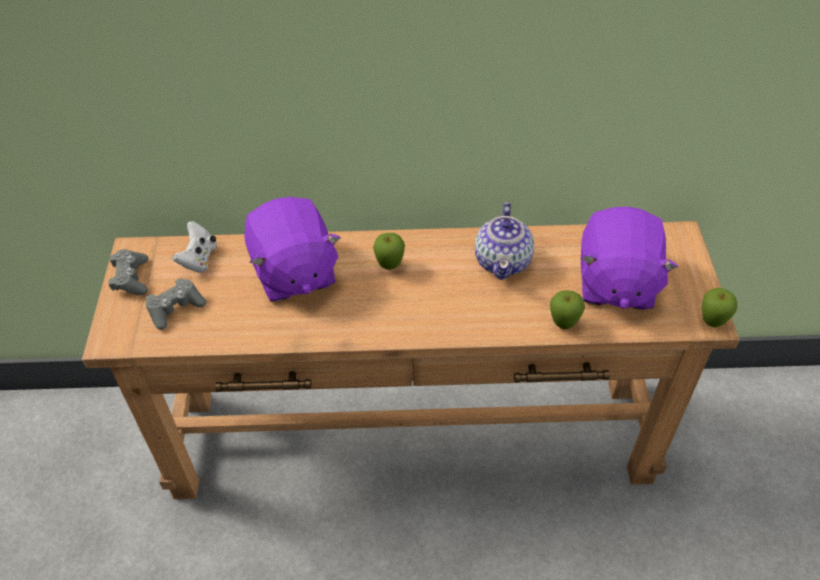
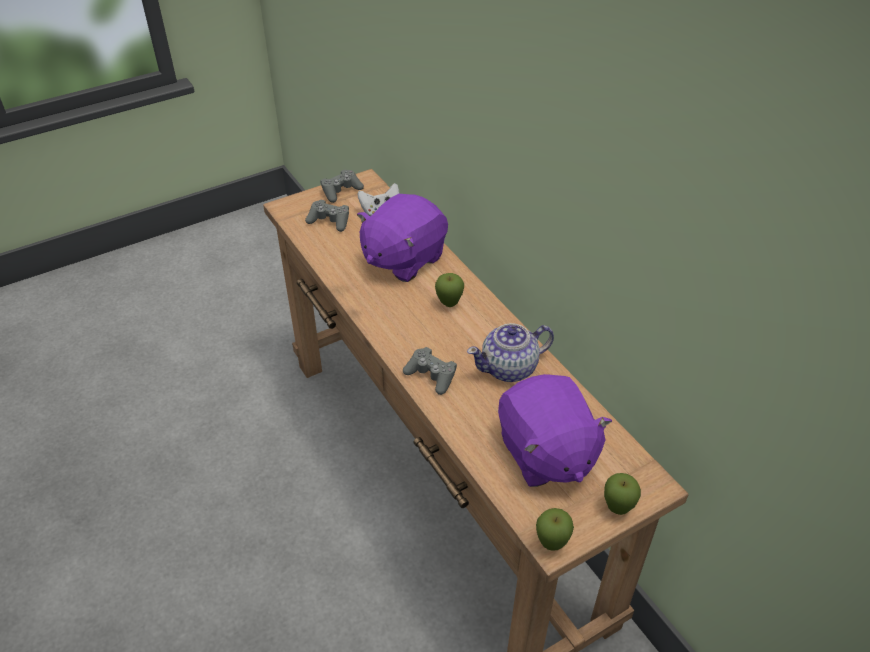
camera: 60 degrees right, 5 degrees down
apple [550,290,585,329] -> apple moved to [604,473,641,515]
purple plush toy [581,207,678,310] -> purple plush toy turned 90 degrees counterclockwise [498,374,612,487]
none -> grey game controller [403,347,457,395]

